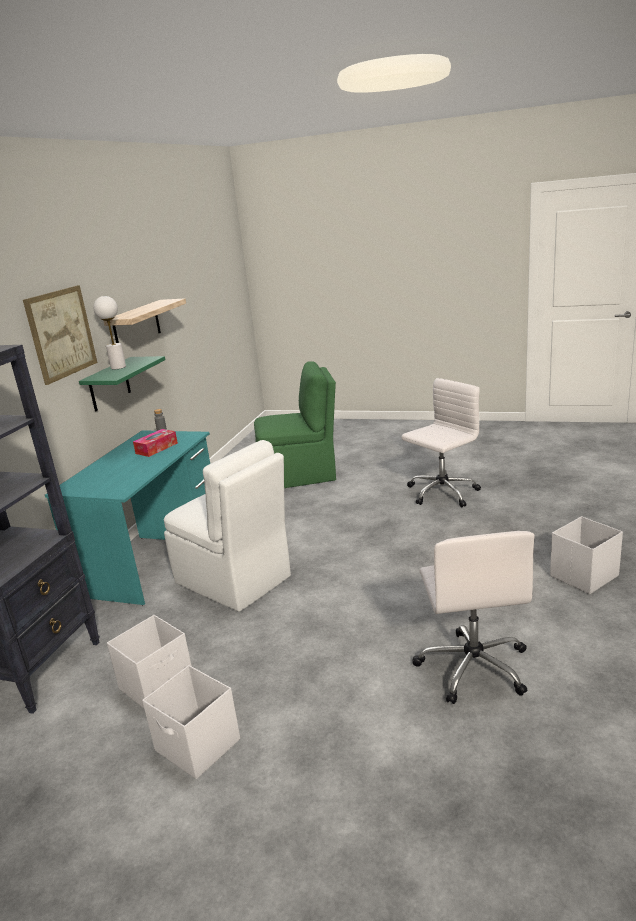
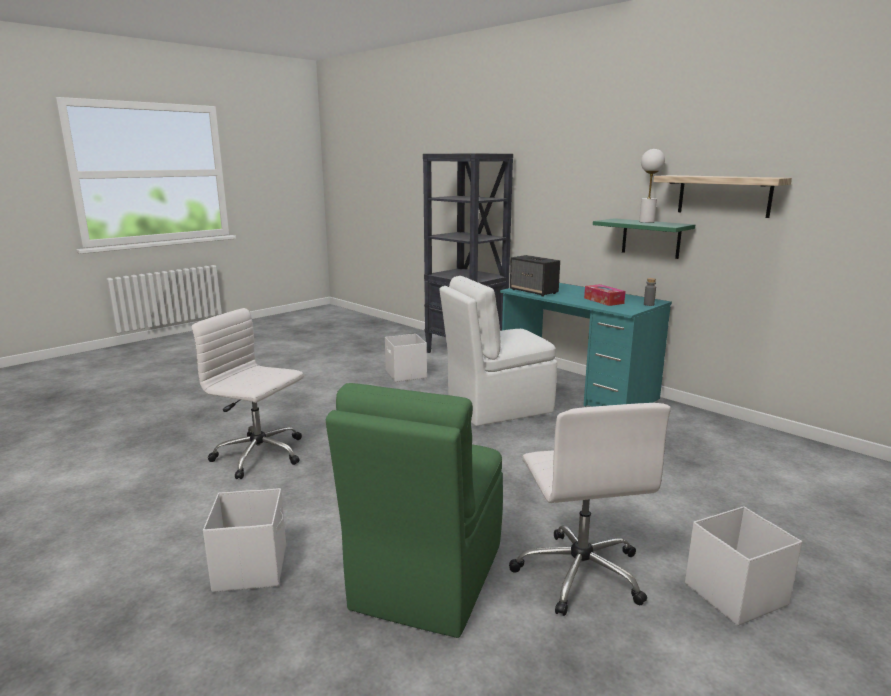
camera: 115 degrees right, 5 degrees down
picture [23,285,97,385] -> none
white storage box [142,665,240,779] -> white storage box moved to [685,506,802,626]
green chair [254,361,336,488] -> green chair moved to [326,383,503,638]
none -> speaker [510,255,560,297]

